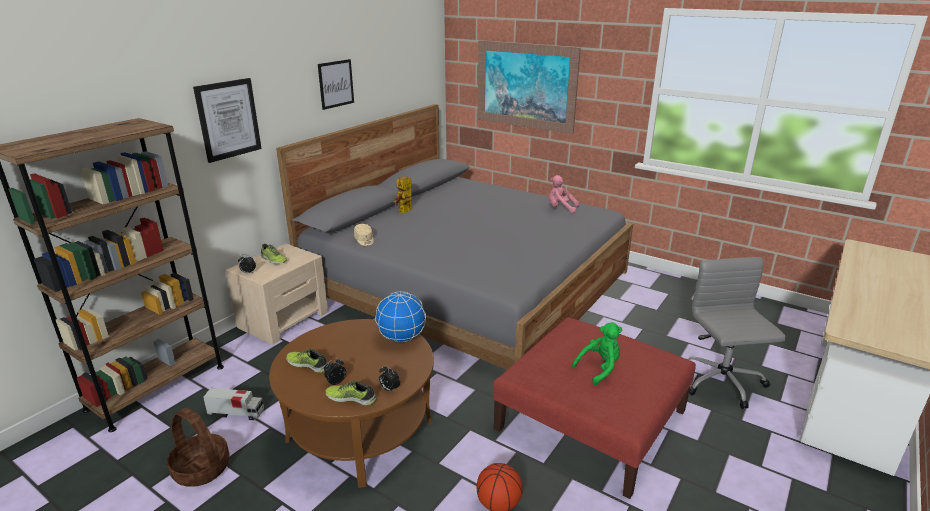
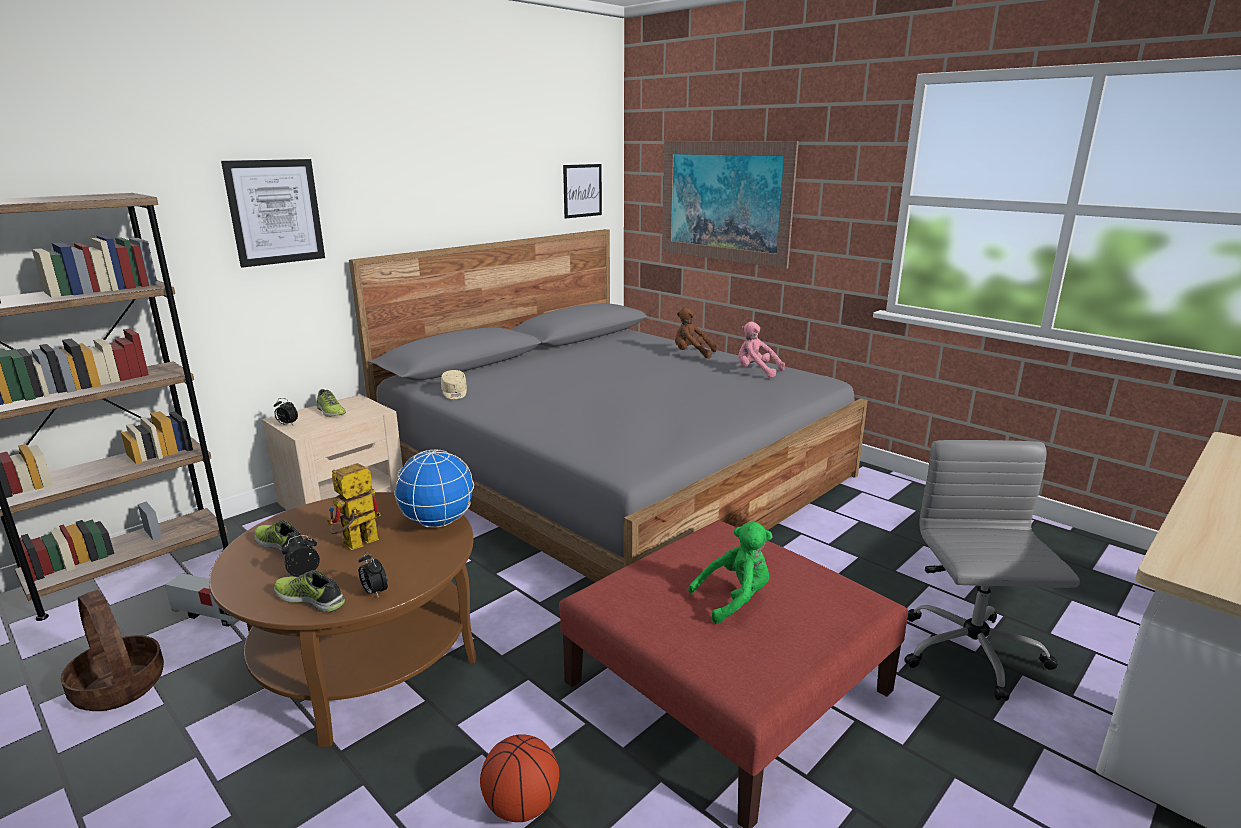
camera: 10 degrees right, 5 degrees down
picture [318,59,354,110] -> picture moved to [563,164,602,219]
toy robot [393,176,412,213] -> toy robot moved to [327,463,381,550]
none -> brown plush toy [675,308,717,358]

